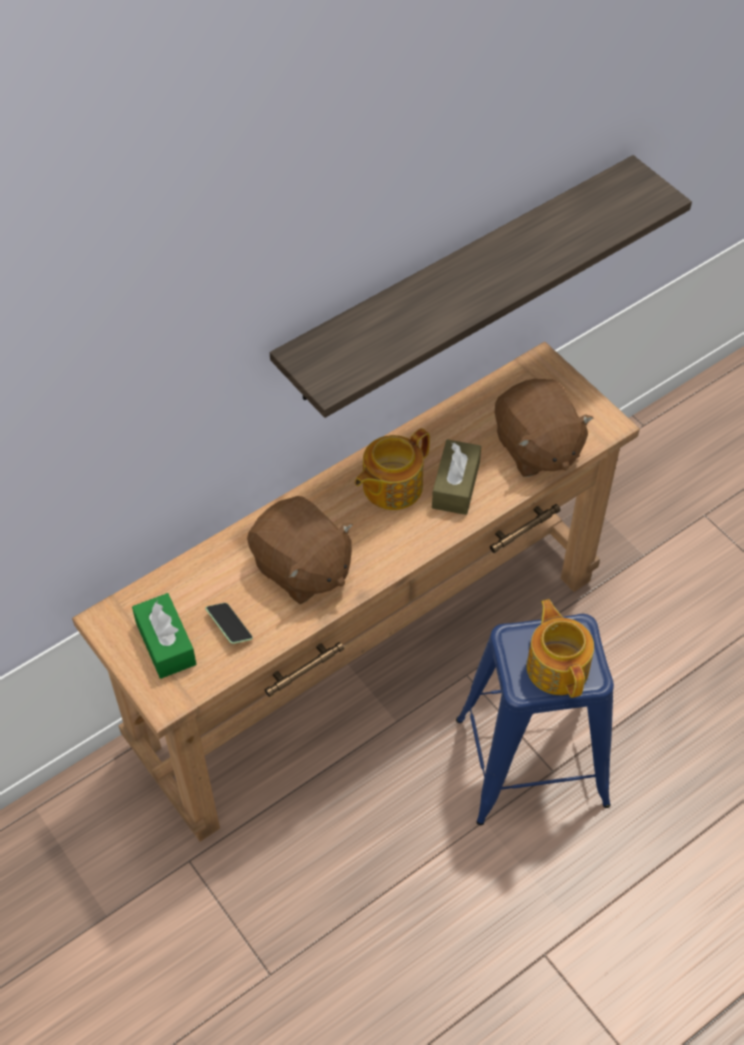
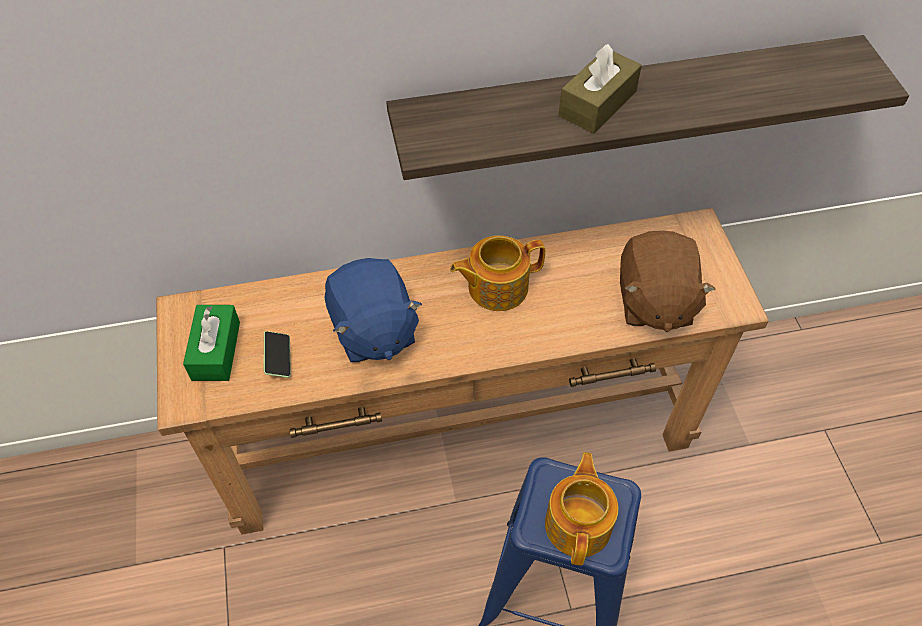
camera: 25 degrees right, 0 degrees up
brown plush toy [247,496,353,604] -> blue plush toy [324,258,422,362]
brown tissue box [432,439,481,515] -> brown tissue box moved to [559,44,642,134]

